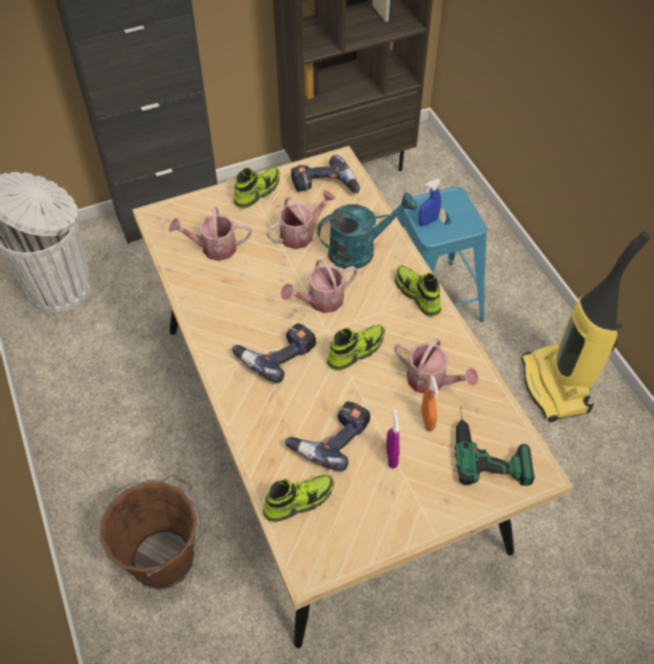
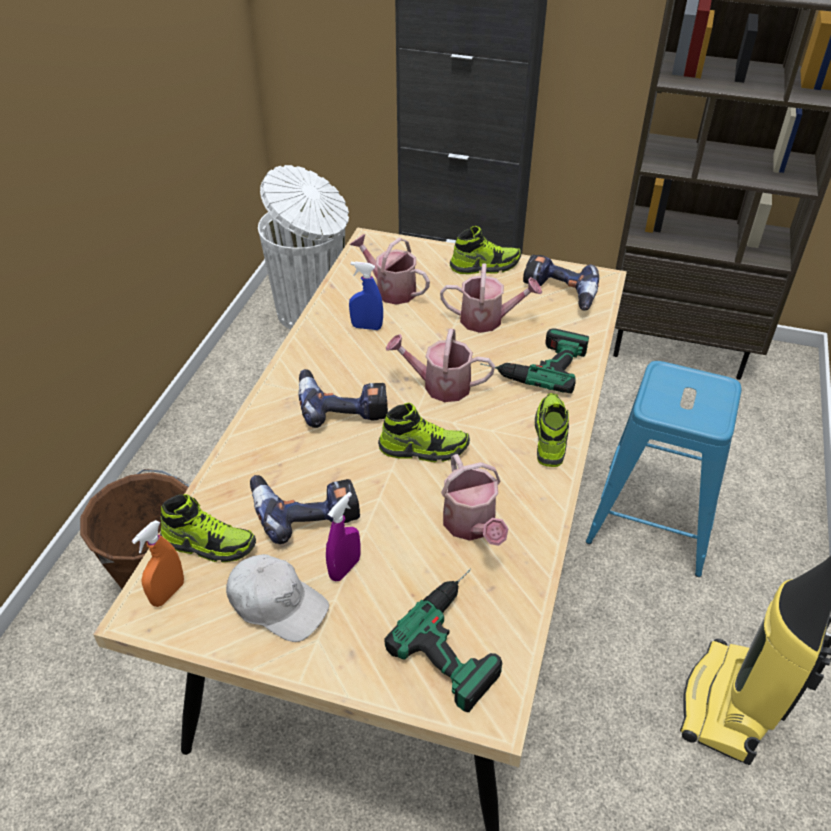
camera: 40 degrees right, 10 degrees down
turquoise watering can [317,192,417,269] -> power drill [480,328,589,394]
blue spray bottle [418,179,441,226] -> blue spray bottle moved to [349,261,383,330]
orange spray bottle [421,376,439,432] -> orange spray bottle moved to [132,520,184,607]
none -> white cap [226,554,329,642]

